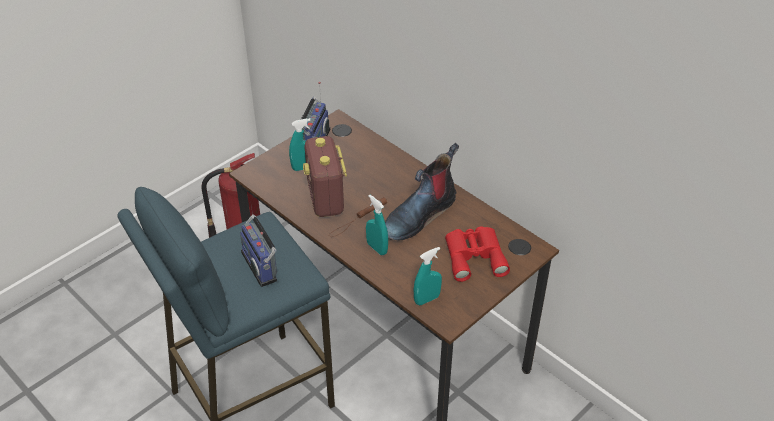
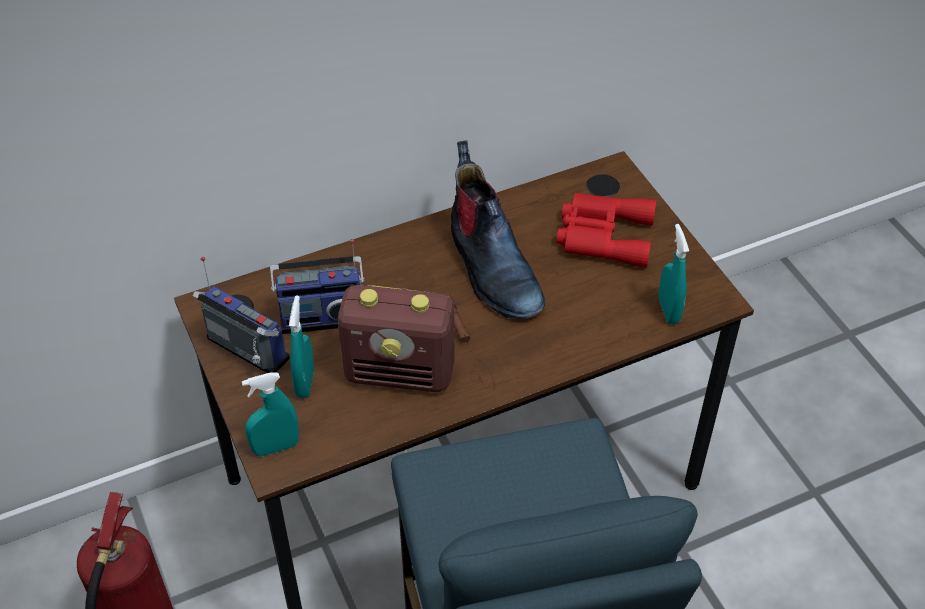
camera: 70 degrees left, 5 degrees up
radio [240,214,277,287] -> radio moved to [270,239,365,334]
turquoise spray bottle [366,194,388,255] -> turquoise spray bottle moved to [242,372,299,456]

